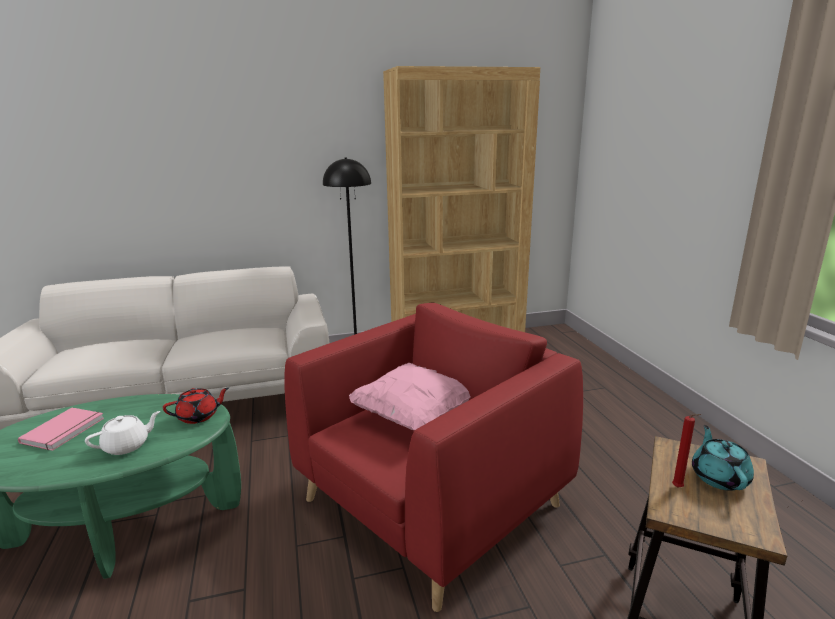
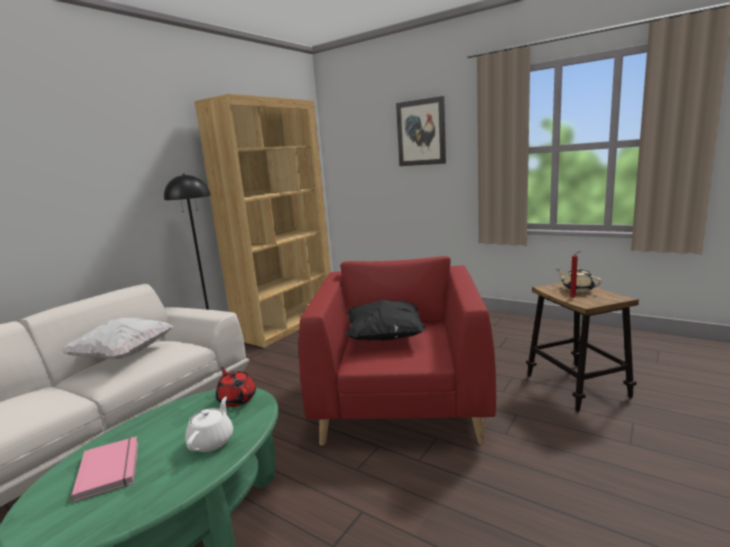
camera: 40 degrees left, 5 degrees down
red teapot [163,387,229,424] -> red teapot turned 60 degrees counterclockwise [216,367,256,407]
pink pillow [349,363,470,430] -> black pillow [346,300,425,341]
turquoise teapot [692,425,754,491] -> beige teapot [556,268,601,293]
none -> white pillow [61,318,173,359]
none -> picture [396,96,446,166]

